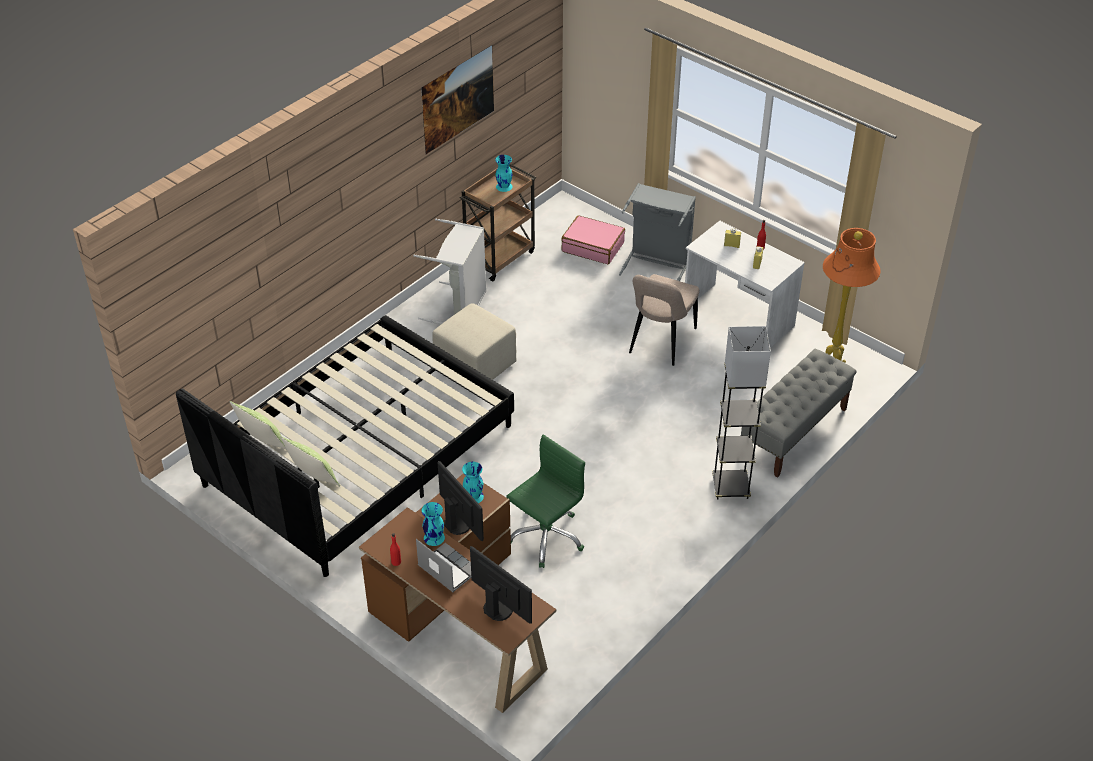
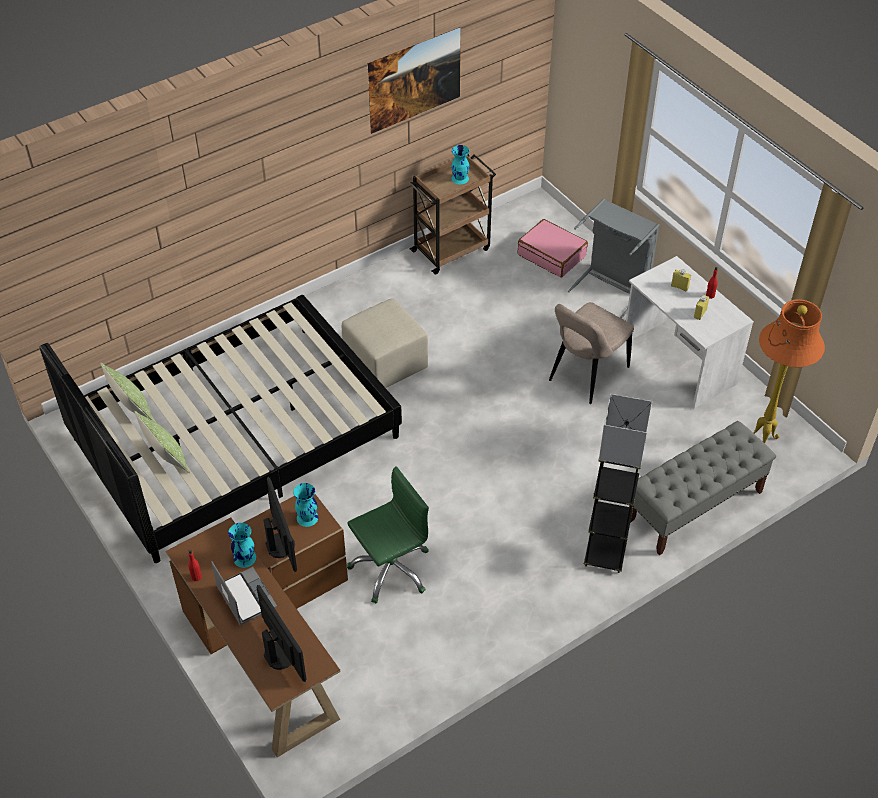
camera: 15 degrees right, 5 degrees up
grey laundry basket [413,219,486,324] -> none

